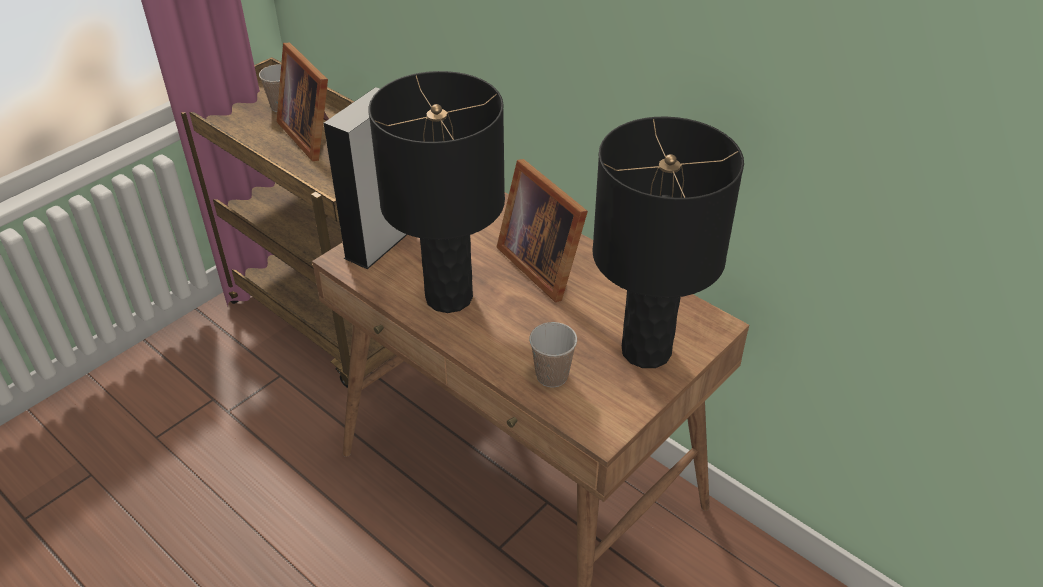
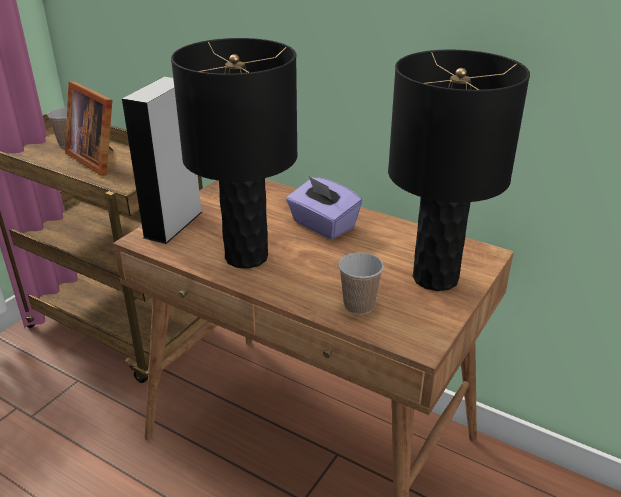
camera: 10 degrees left, 10 degrees down
picture frame [497,159,588,302] -> purple tissue box [286,176,362,239]

